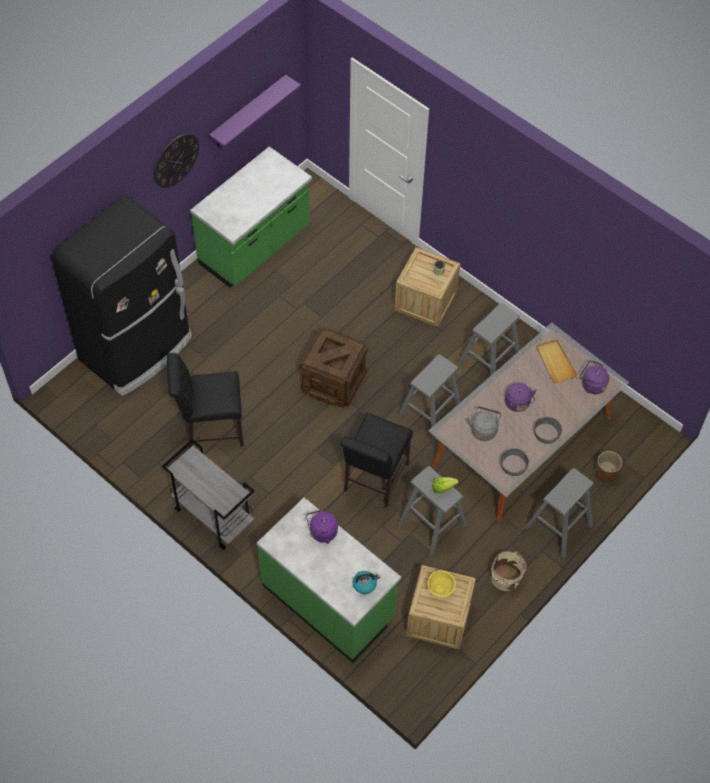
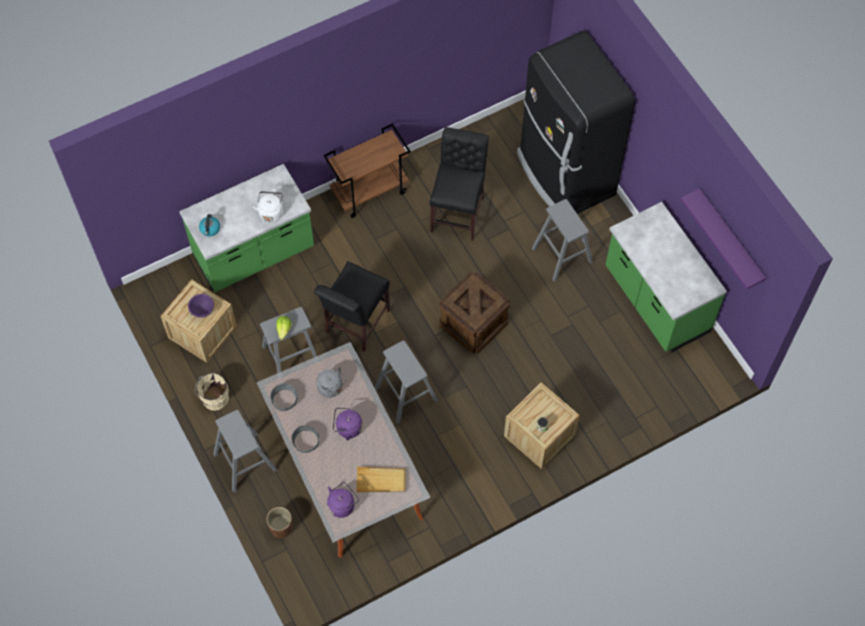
camera: 110 degrees right, 5 degrees up
wall clock [153,134,199,188] -> none
grey cart [162,439,255,550] -> brown cart [323,123,411,218]
purple kettle [306,510,338,544] -> white kettle [252,191,283,223]
black chair [340,413,413,508] -> black chair turned 105 degrees counterclockwise [314,261,390,352]
yellow bowl [427,570,456,598] -> purple bowl [188,294,214,318]
grey stool [458,303,520,375] -> grey stool moved to [532,199,593,282]

